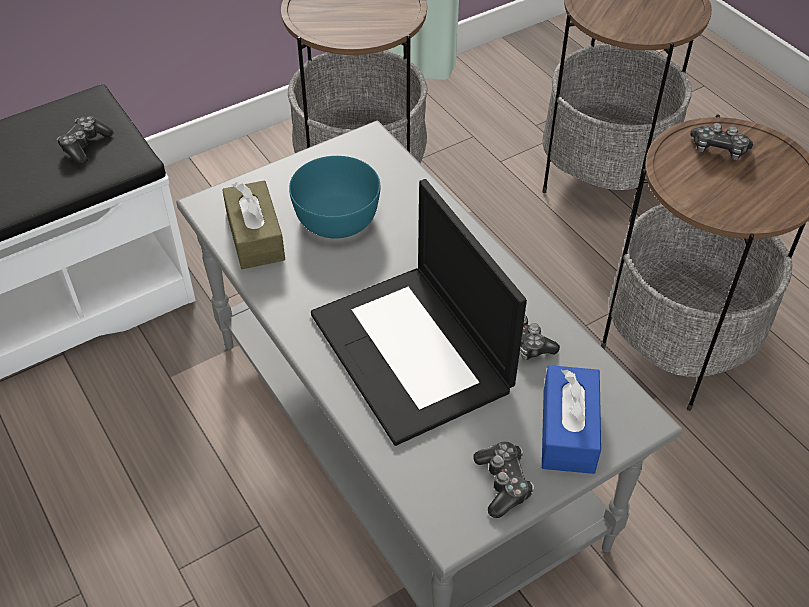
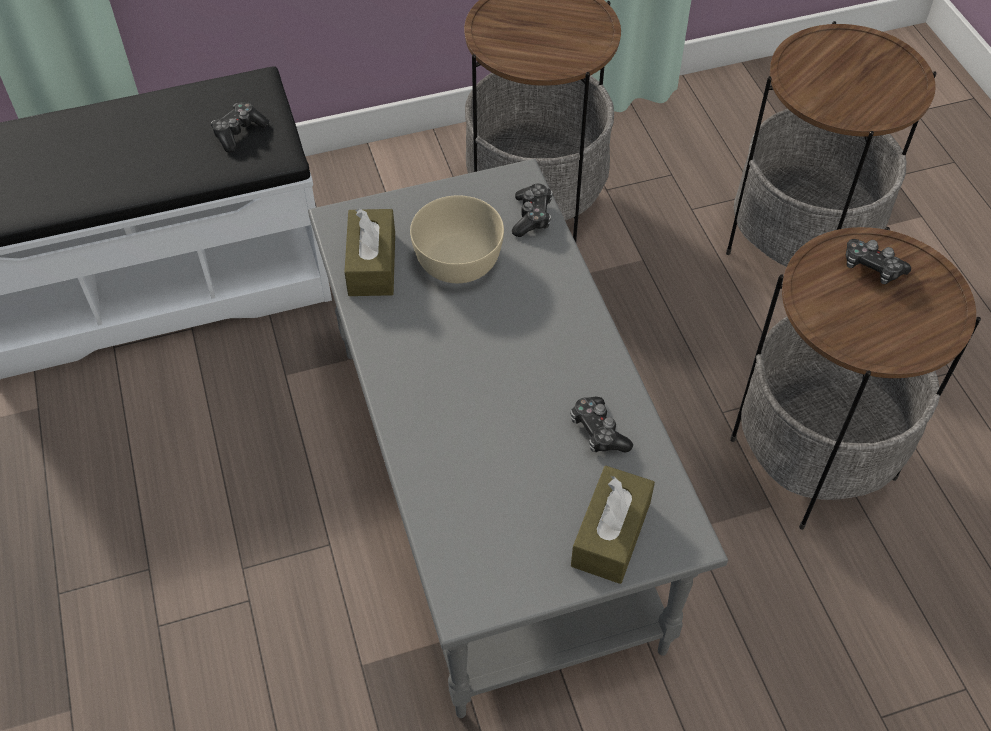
camera: 15 degrees right, 5 degrees up
turquoise bowl [289,156,380,238] -> beige bowl [410,195,504,283]
laptop [311,179,527,446] -> none
game controller [473,442,534,518] -> game controller moved to [512,183,553,237]
blue tissue box [542,365,601,474] -> brown tissue box [571,466,655,584]

